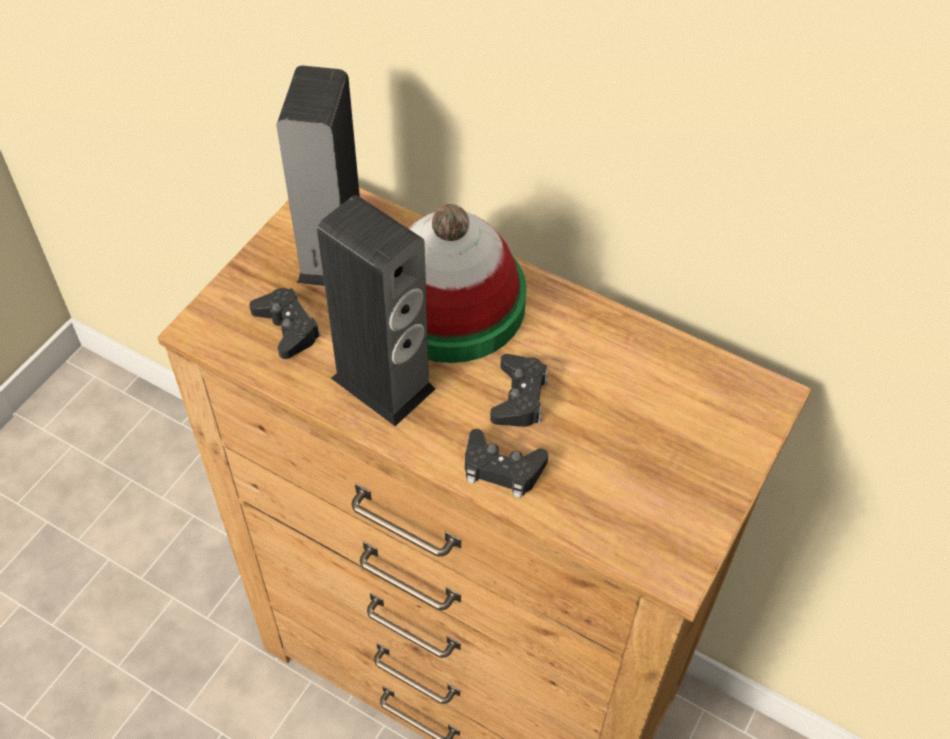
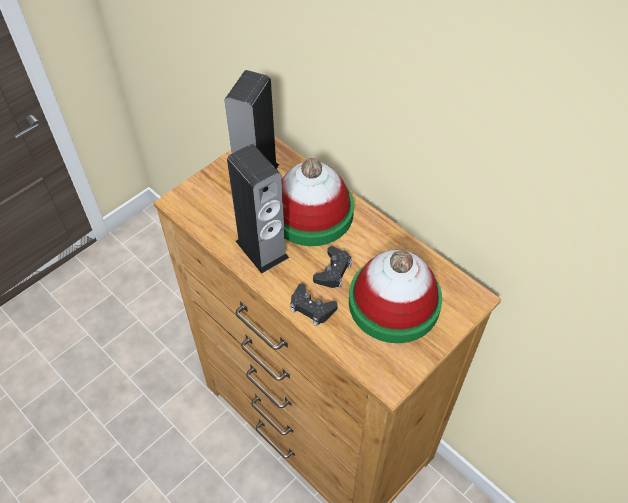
camera: 15 degrees right, 0 degrees up
black game controller [249,288,321,359] -> none
none -> hat [349,249,442,343]

